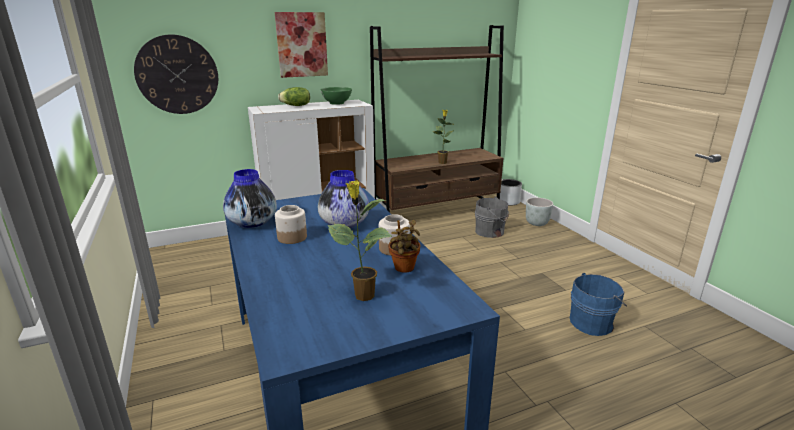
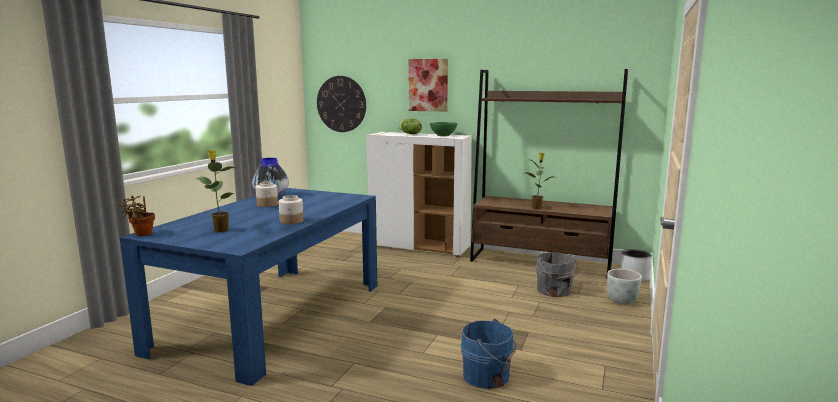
camera: 45 degrees right, 10 degrees down
vase [318,170,369,228] -> none
potted plant [388,220,420,273] -> potted plant moved to [119,195,155,236]

